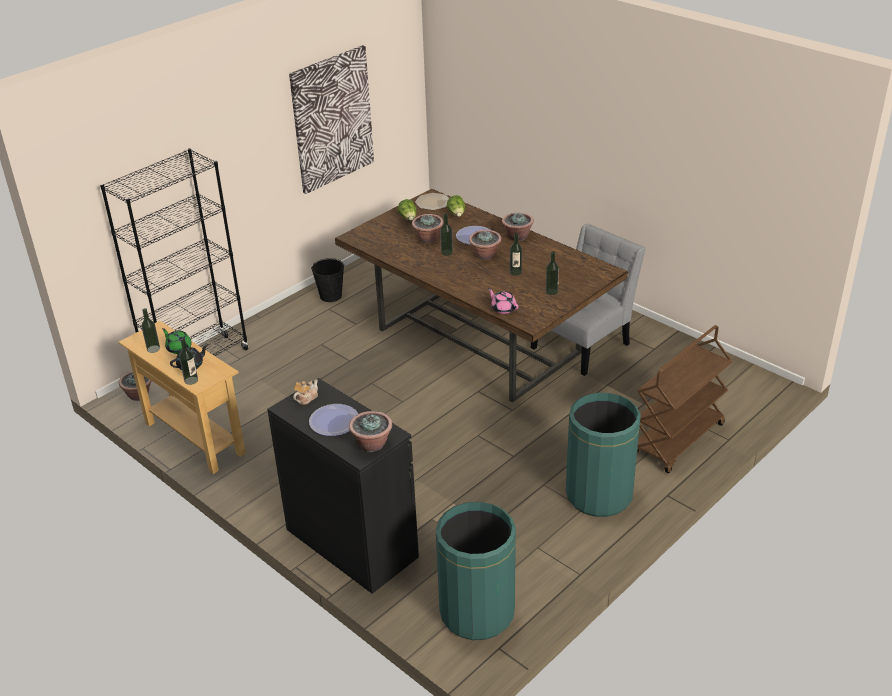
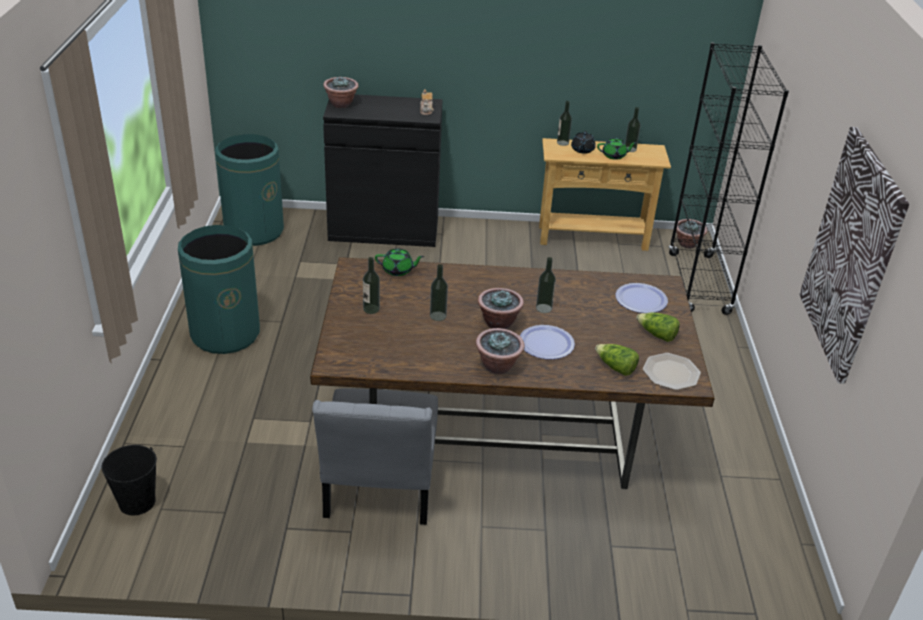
camera: 135 degrees right, 0 degrees up
plate [309,404,358,436] -> plate moved to [615,283,668,313]
black bucket [311,258,344,302] -> black bucket moved to [101,445,157,516]
potted plant [412,214,444,243] -> none
pink teapot [488,288,519,314] -> green teapot [375,248,424,276]
brown cart [637,325,732,473] -> none

